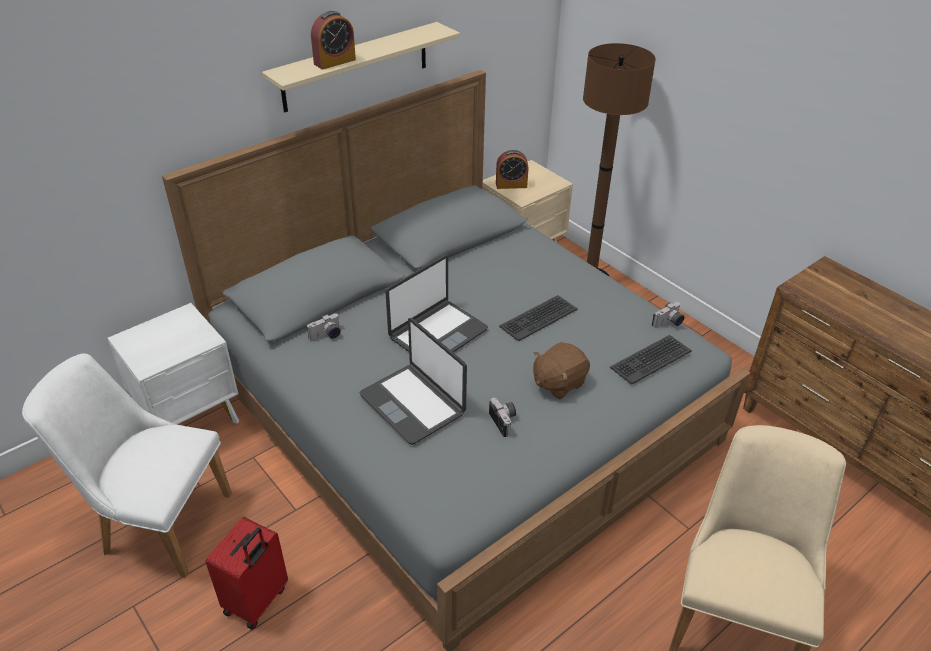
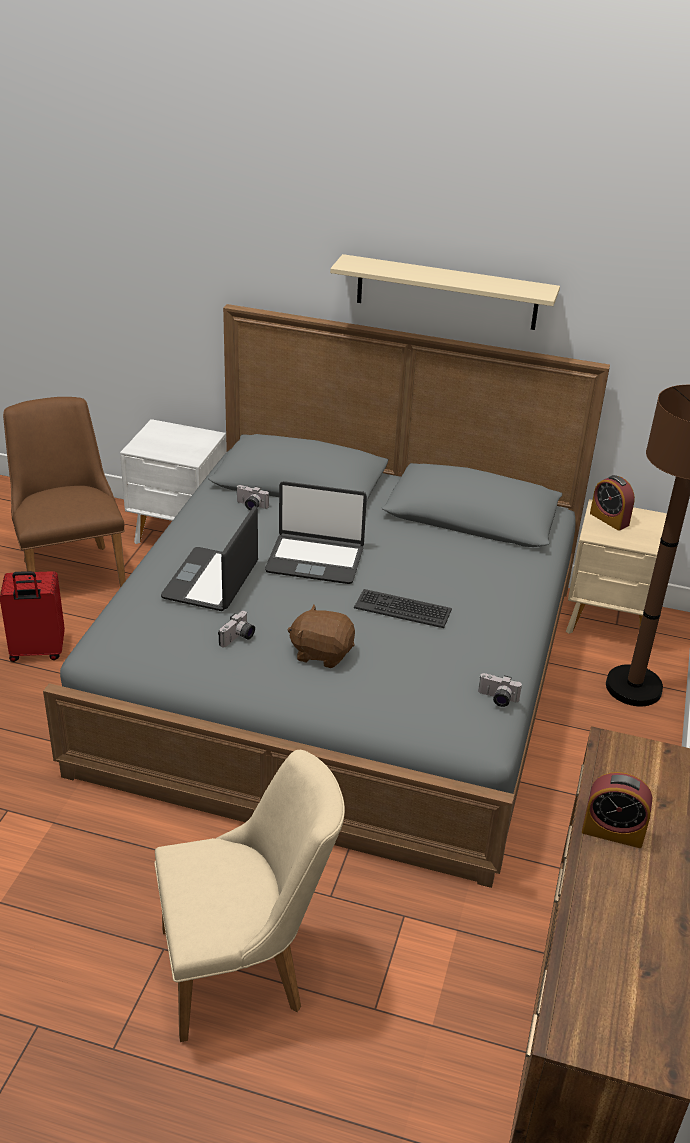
camera: 55 degrees right, 5 degrees down
white chair [22,353,232,578] -> brown chair [3,397,126,588]
alarm clock [311,11,356,70] -> alarm clock moved to [582,772,652,848]
keyboard [610,335,692,385] -> none

